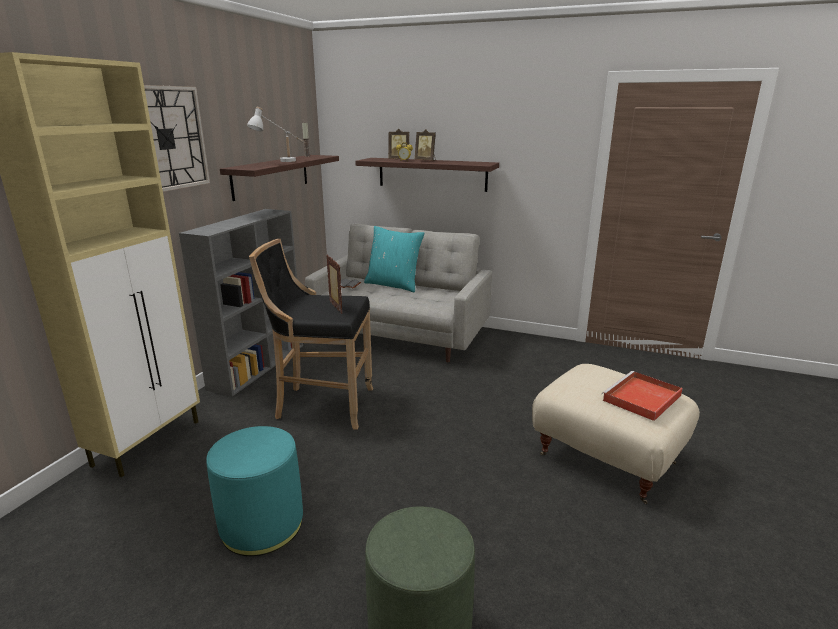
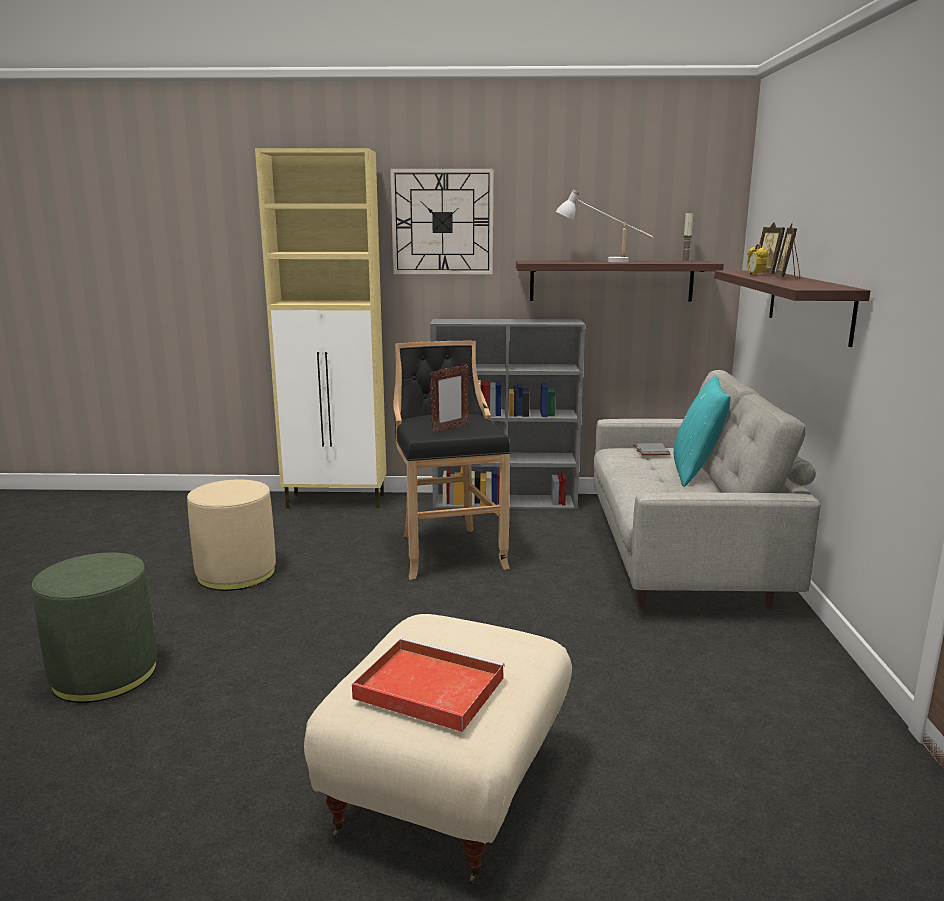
camera: 70 degrees right, 5 degrees down
turquoise ottoman [206,426,303,556] -> beige ottoman [187,479,276,591]

